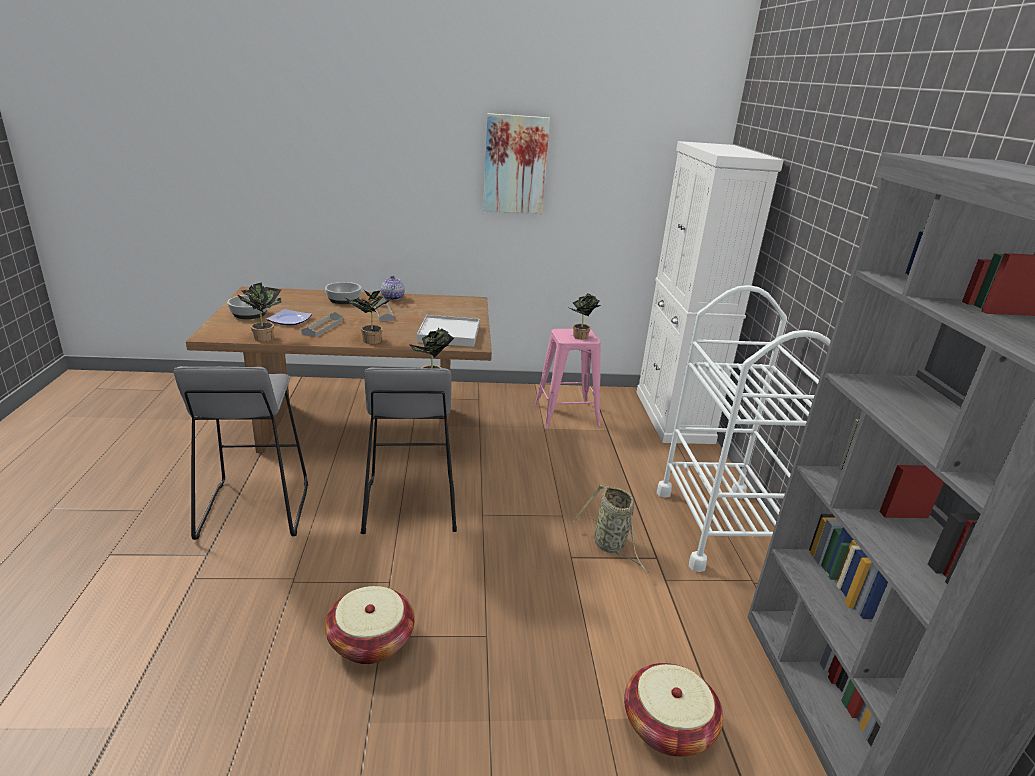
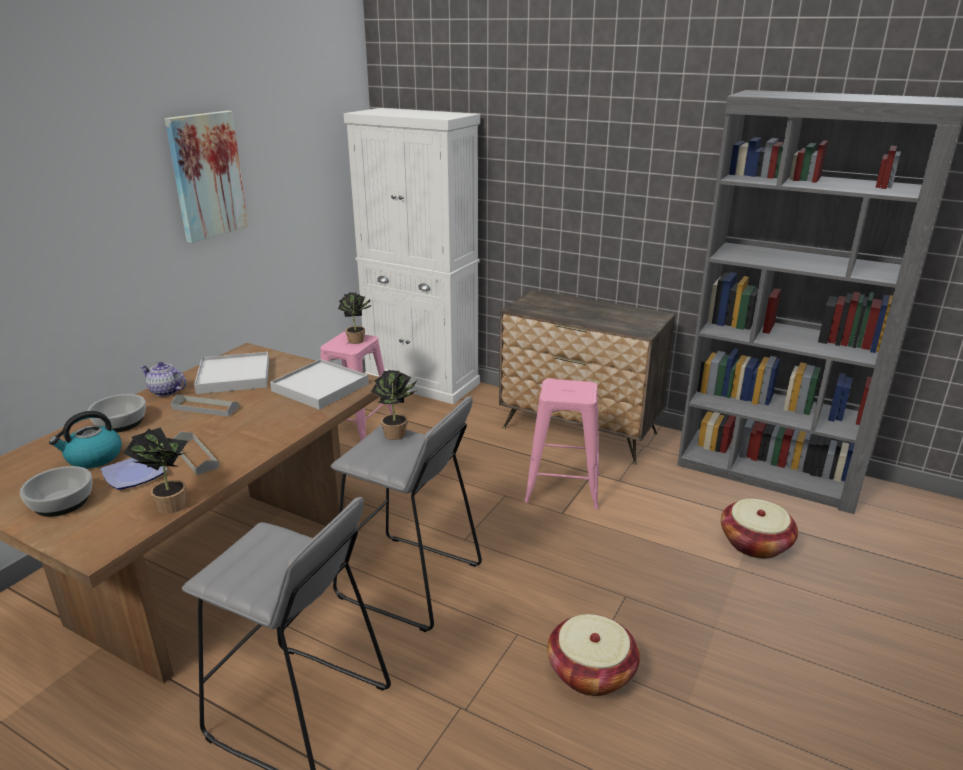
camera: 55 degrees left, 0 degrees up
potted plant [346,290,389,344] -> none
basket [573,484,649,573] -> pink stool [524,379,600,509]
white cart [657,285,831,572] -> dresser [499,289,675,465]
none -> kettle [49,411,122,468]
none -> white tray [194,352,269,394]

